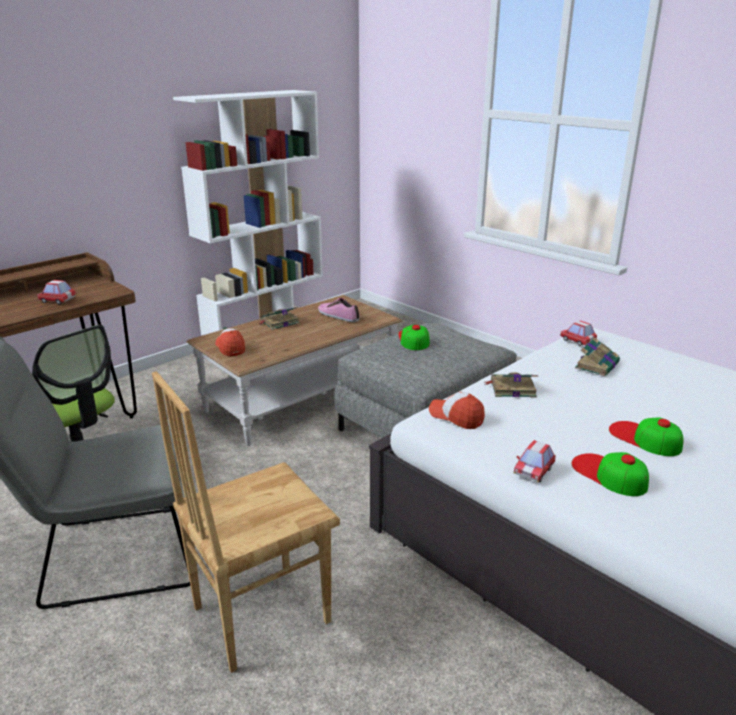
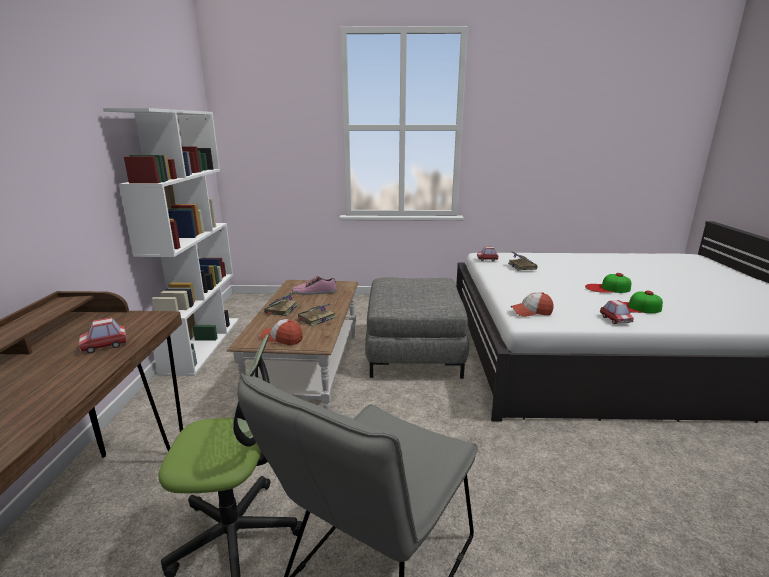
camera: 45 degrees left, 5 degrees down
brown chair [152,371,340,673] -> none
cap [398,325,430,350] -> none
book [484,372,538,397] -> book moved to [296,302,336,326]

